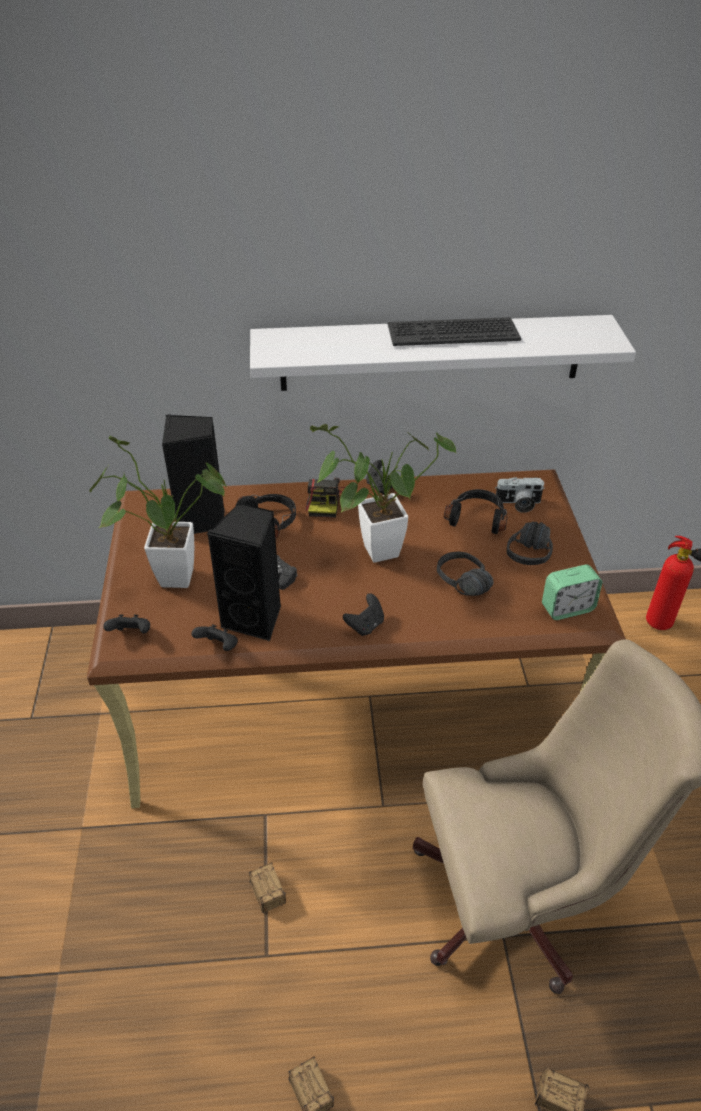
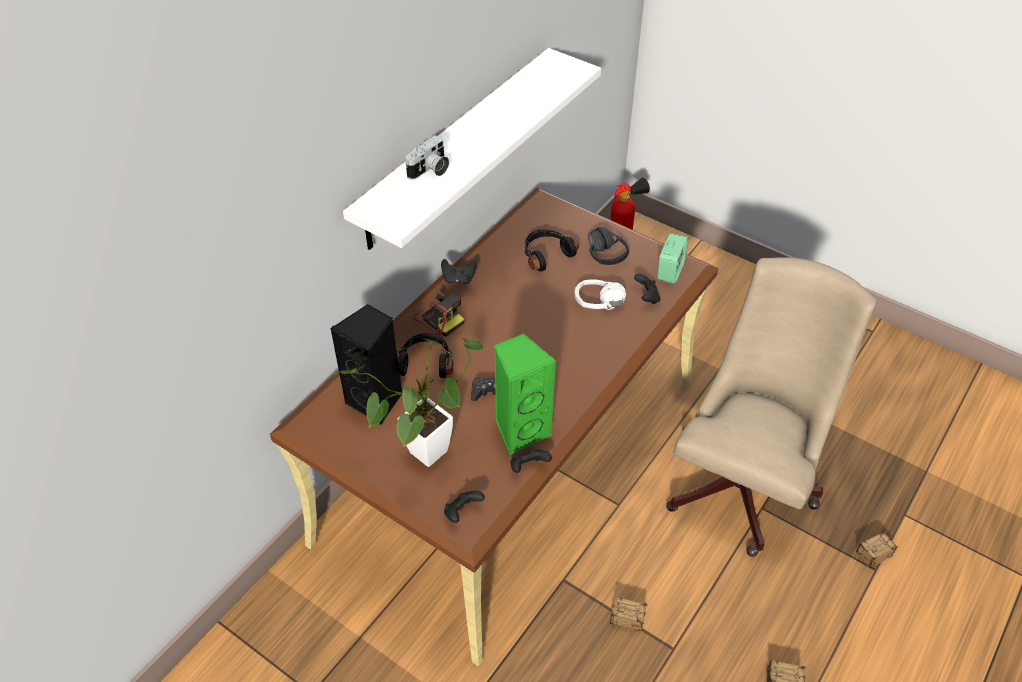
camera: 50 degrees left, 5 degrees up
black speaker [207,503,281,641] -> green speaker [494,333,556,455]
potted plant [310,424,457,563] -> none
black game controller [343,593,384,636] -> black game controller moved to [634,273,660,304]
keyboard [388,317,521,346] -> none
black headphones [437,552,494,596] -> white headphones [574,279,626,310]
camera [495,477,545,513] -> camera moved to [405,135,449,180]

